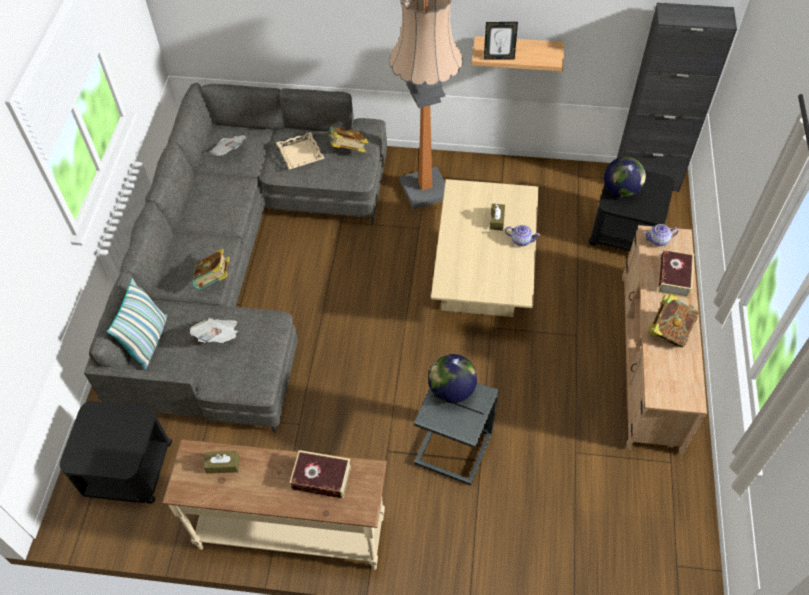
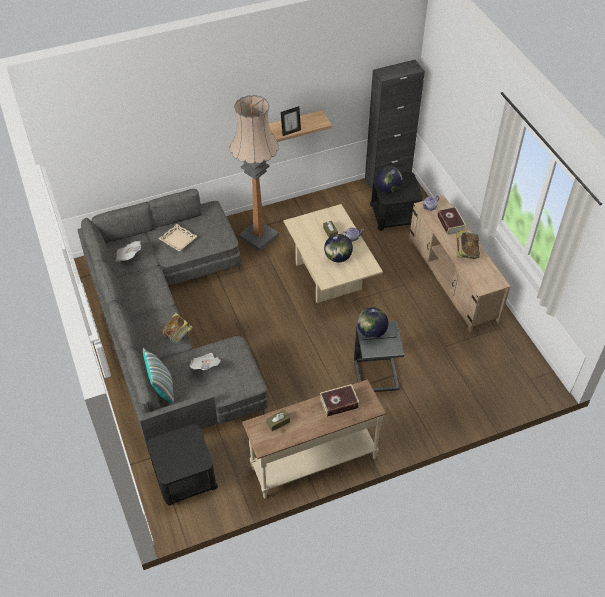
camera: 30 degrees left, 5 degrees down
book [326,126,368,152] -> none
none -> globe [324,234,353,262]

